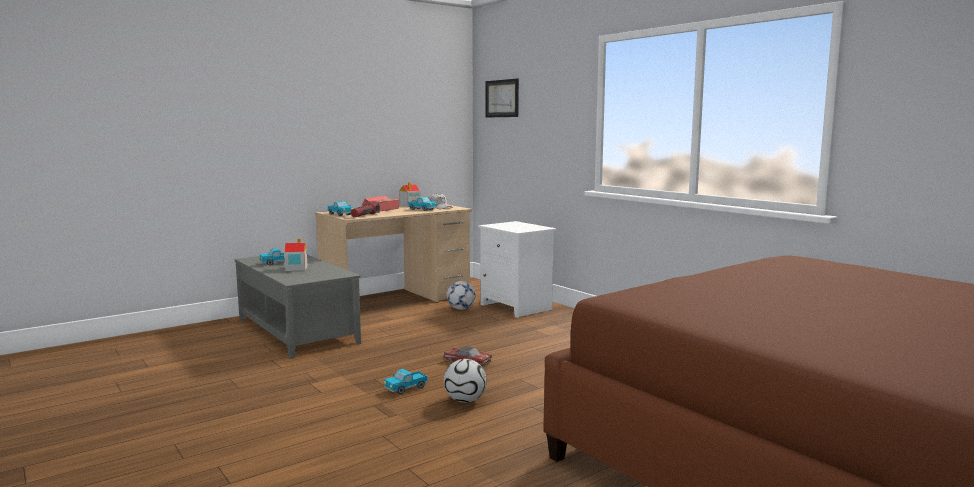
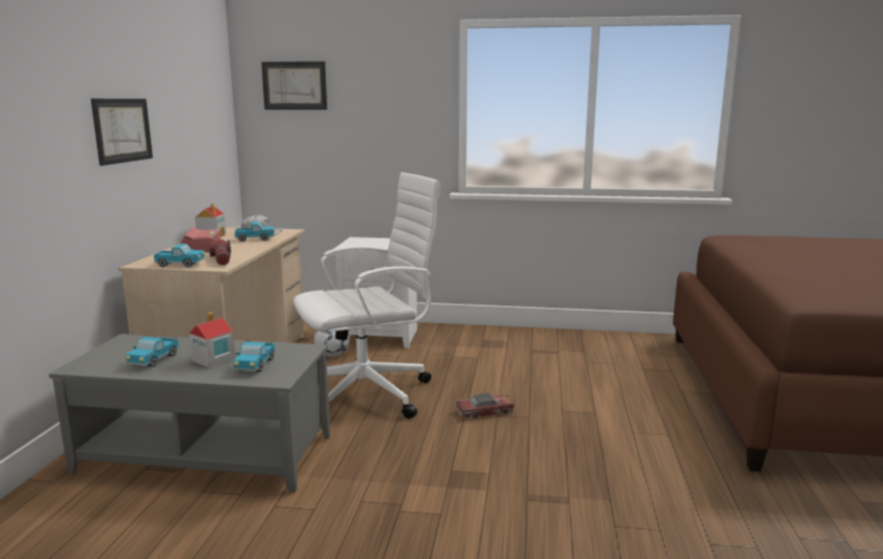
camera: 45 degrees left, 5 degrees up
toy truck [383,369,428,394] -> toy truck moved to [233,342,276,372]
football [444,359,487,403] -> none
none -> picture [91,99,153,166]
none -> white office chair [293,172,442,419]

